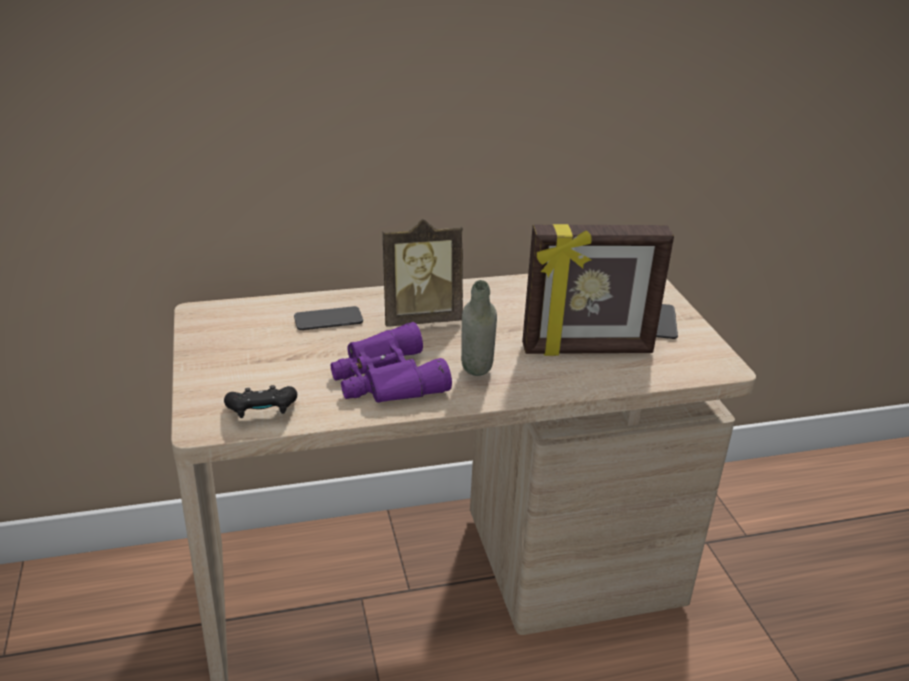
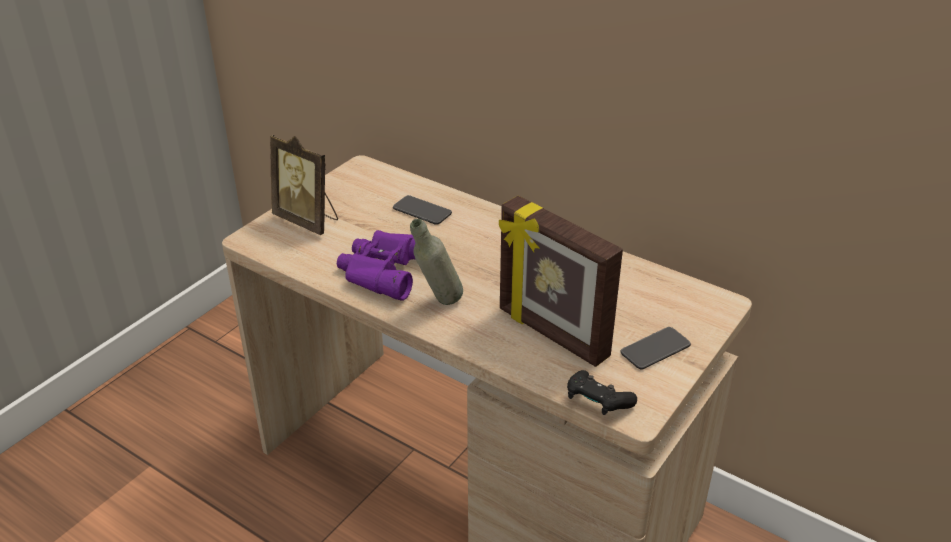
camera: 50 degrees right, 5 degrees up
black game controller [224,385,297,418] -> black game controller moved to [567,370,637,415]
picture frame [383,219,463,327] -> picture frame moved to [270,135,338,235]

